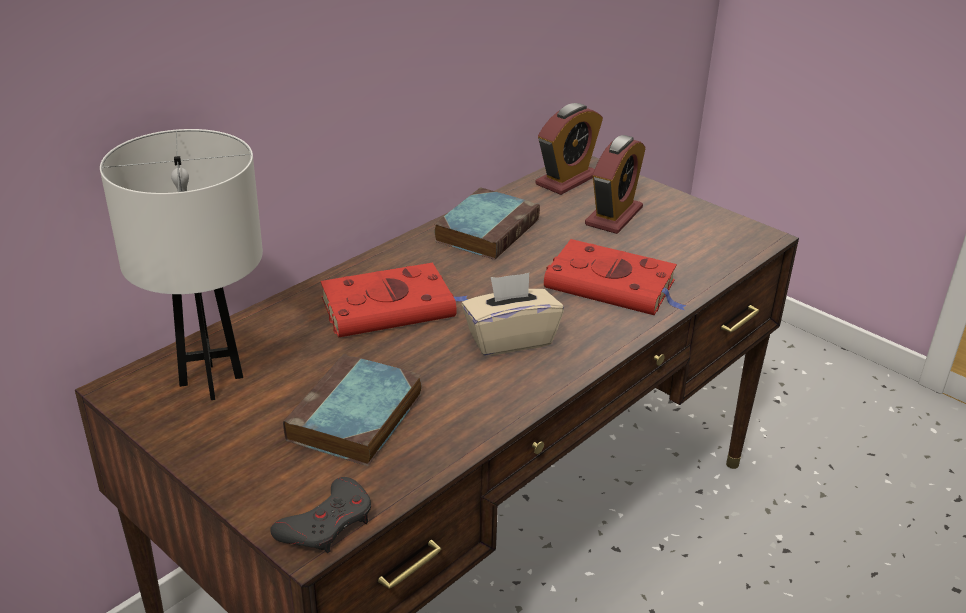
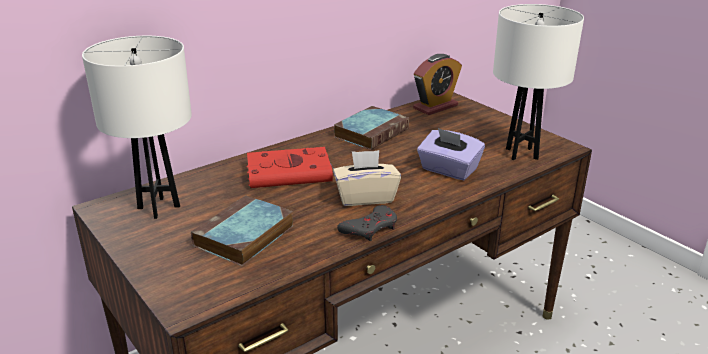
camera: 10 degrees right, 5 degrees down
grey game controller [270,477,371,553] -> grey game controller moved to [337,205,397,241]
red book [544,239,687,315] -> purple tissue box [417,128,485,180]
alarm clock [585,135,646,234] -> none
none -> white table lamp [493,4,584,160]

